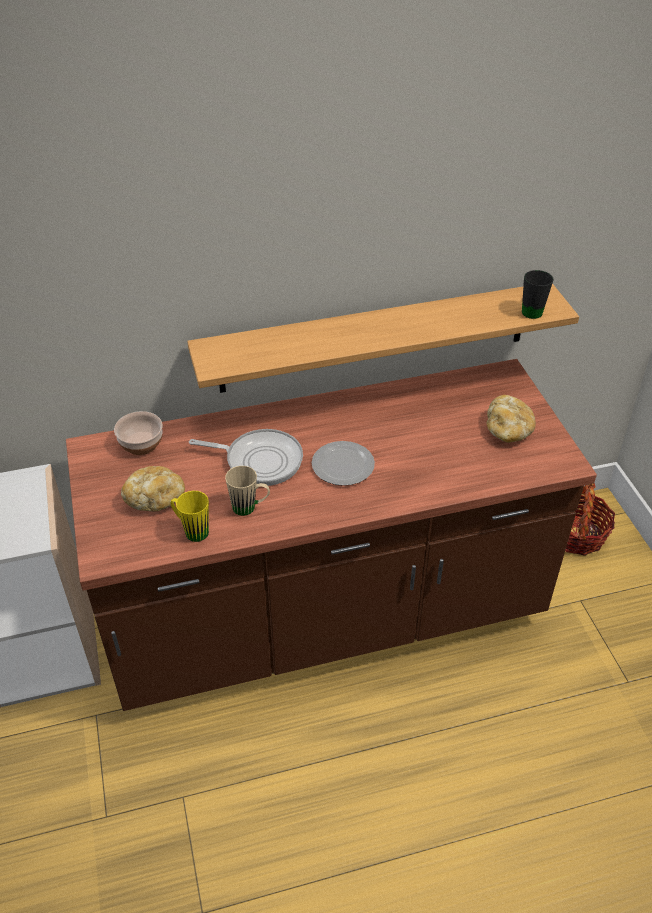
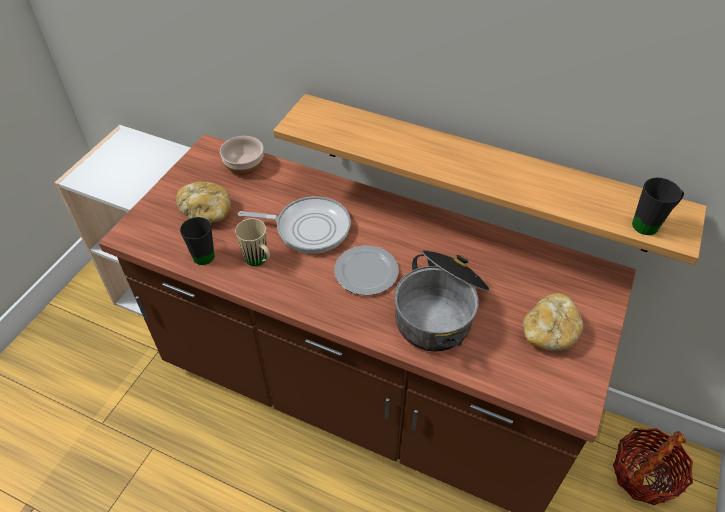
camera: 40 degrees right, 5 degrees up
yellow mug [170,491,209,542] -> black mug [180,217,214,265]
frying pan [189,429,303,486] -> frying pan turned 45 degrees counterclockwise [238,196,351,254]
none -> cooking pot [394,250,490,352]

